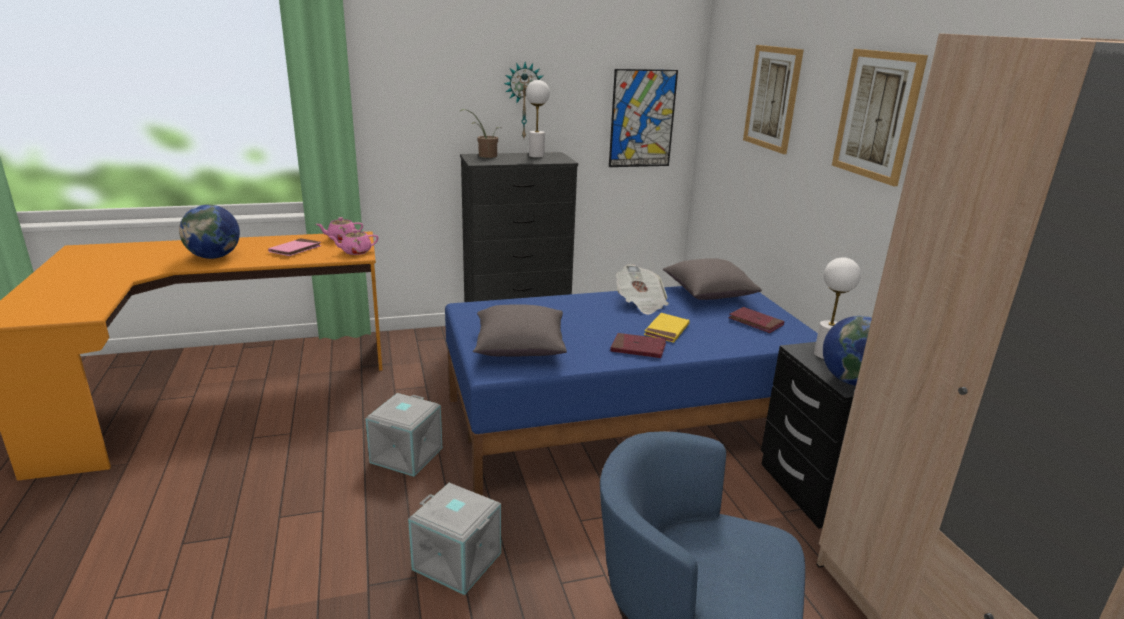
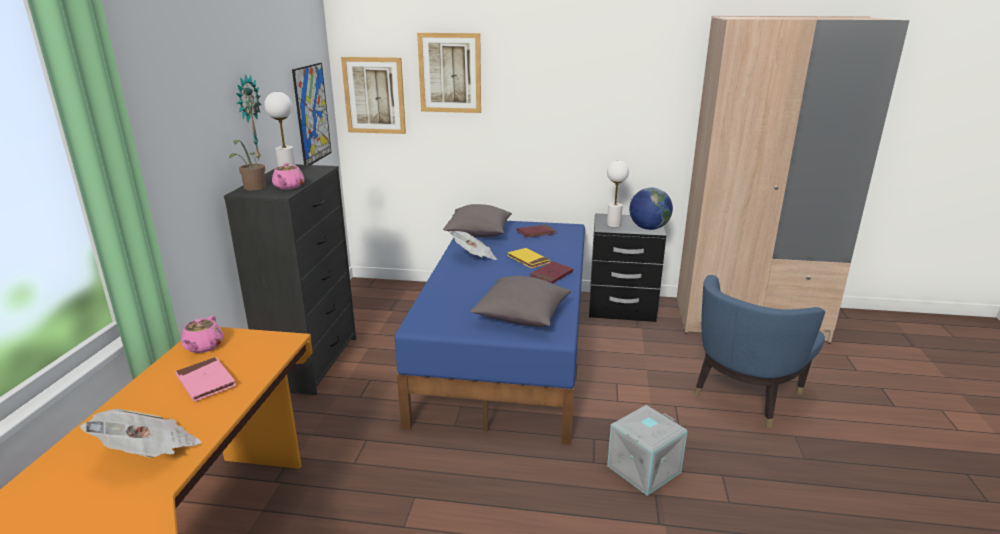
camera: 65 degrees left, 0 degrees up
globe [179,204,240,259] -> newspaper [80,409,202,458]
pink teapot [329,229,379,255] -> pink teapot moved to [272,163,304,189]
grey storage box [365,393,442,477] -> none
picture [832,49,928,186] -> picture moved to [341,57,406,134]

